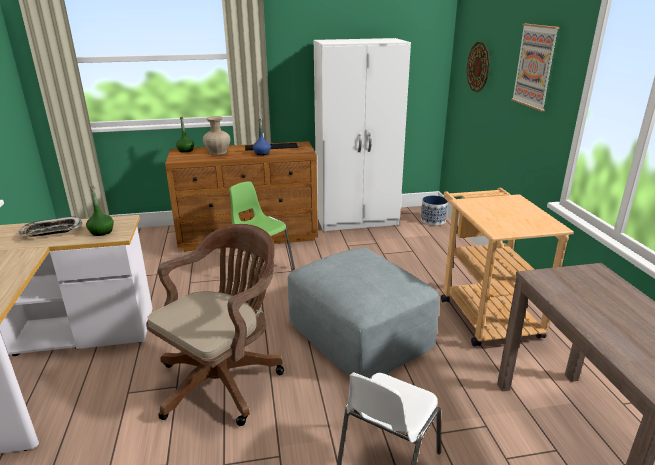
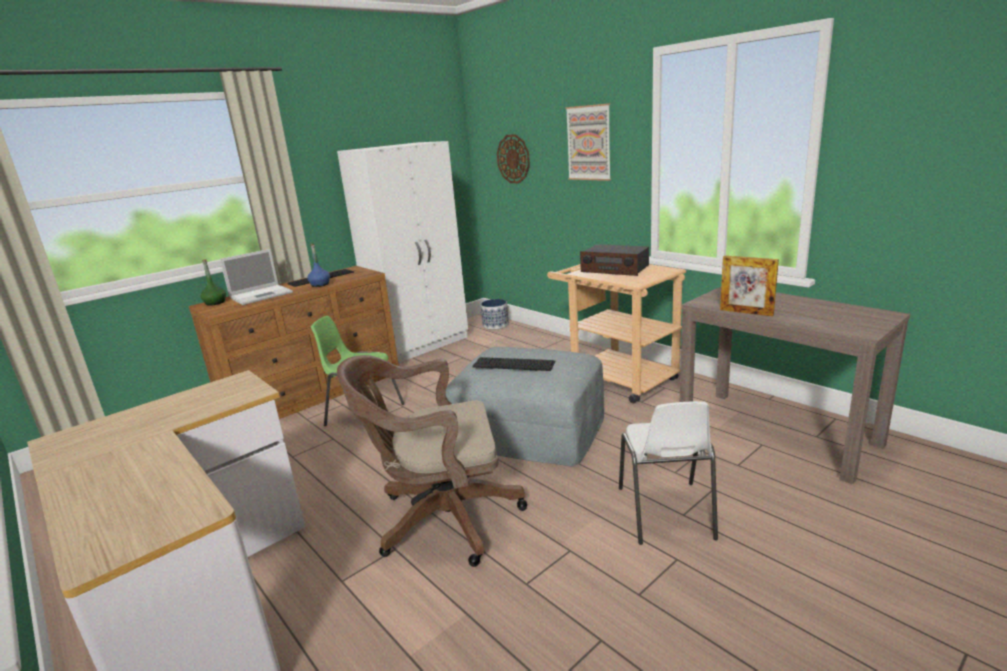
camera: 30 degrees left, 5 degrees down
tray [18,216,83,237] -> none
green bottle [86,185,114,236] -> none
brown office chair [146,224,284,426] -> brown office chair turned 105 degrees counterclockwise [337,355,527,567]
beige vase [203,116,230,155] -> laptop [220,249,293,305]
none -> keyboard [473,357,555,371]
none -> radio [580,244,649,276]
none -> picture frame [720,256,779,316]

